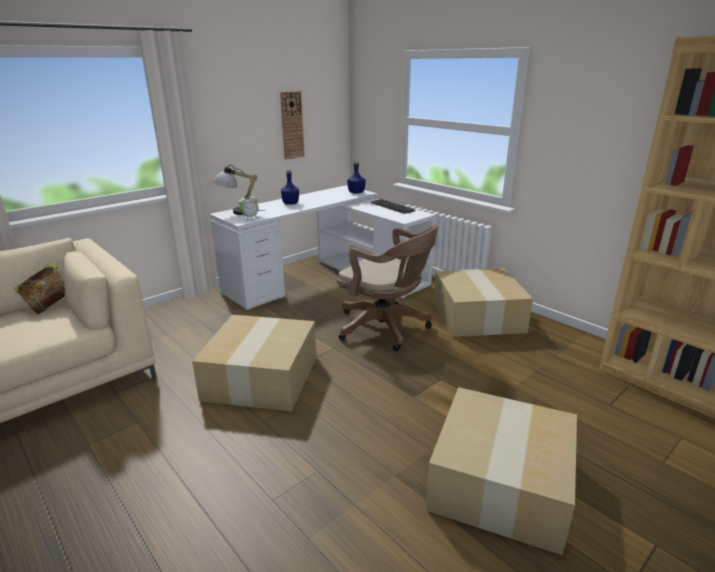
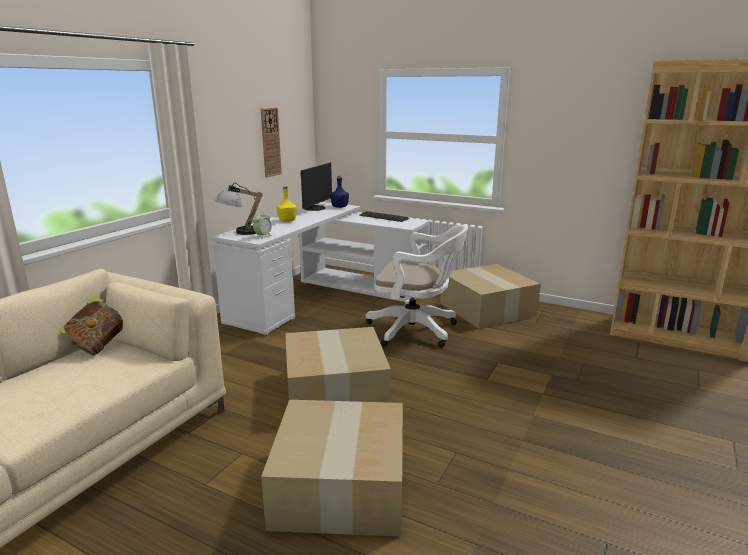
camera: 20 degrees left, 5 degrees down
blue bottle [281,170,299,205] -> yellow bottle [277,186,297,222]
brown office chair [337,225,438,352] -> white office chair [366,225,468,348]
cardboard box [426,387,577,555] -> cardboard box moved to [261,400,403,537]
none -> monitor [301,163,332,211]

